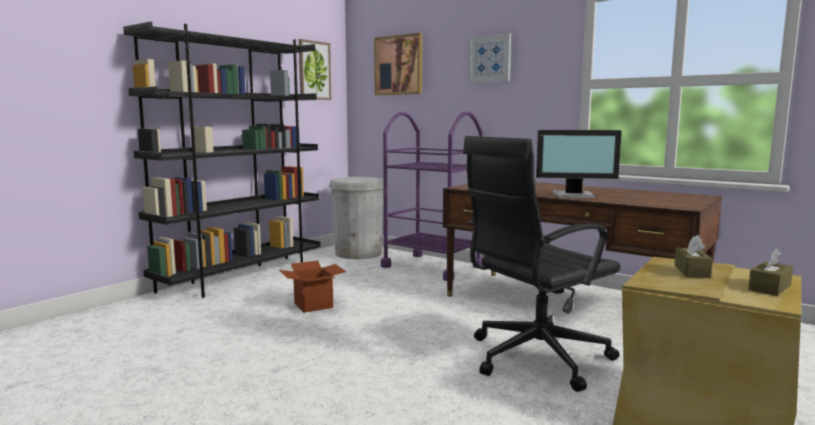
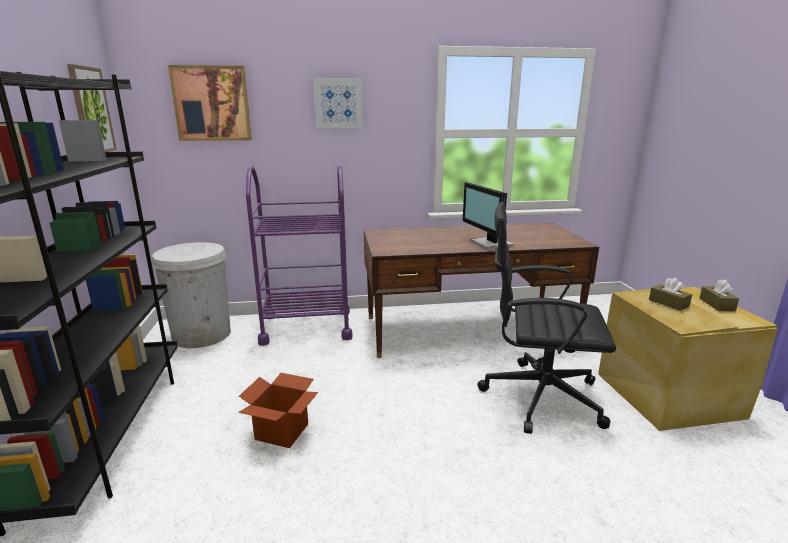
camera: 45 degrees left, 10 degrees up
black office chair [463,136,621,392] -> black office chair turned 90 degrees clockwise [477,202,616,434]
monitor [536,130,622,198] -> monitor turned 105 degrees clockwise [463,182,514,249]

